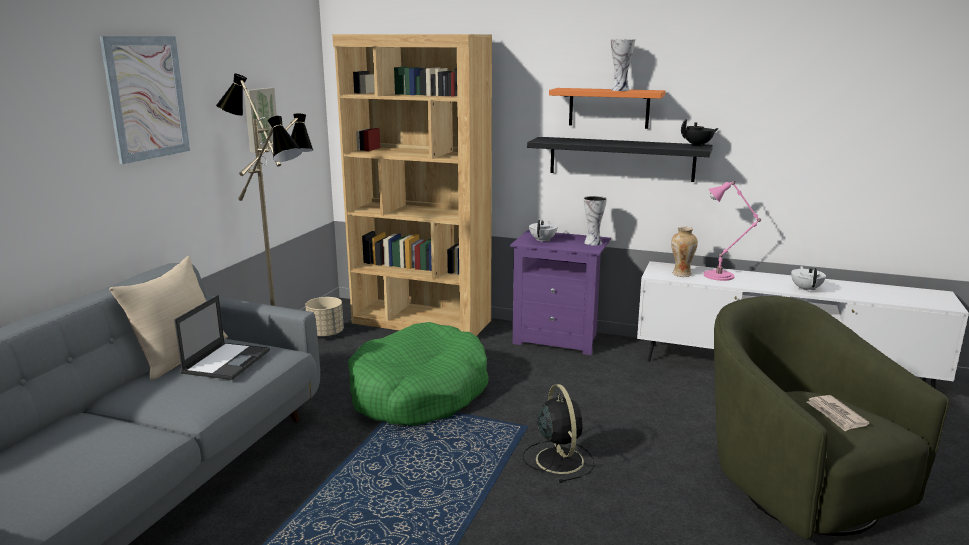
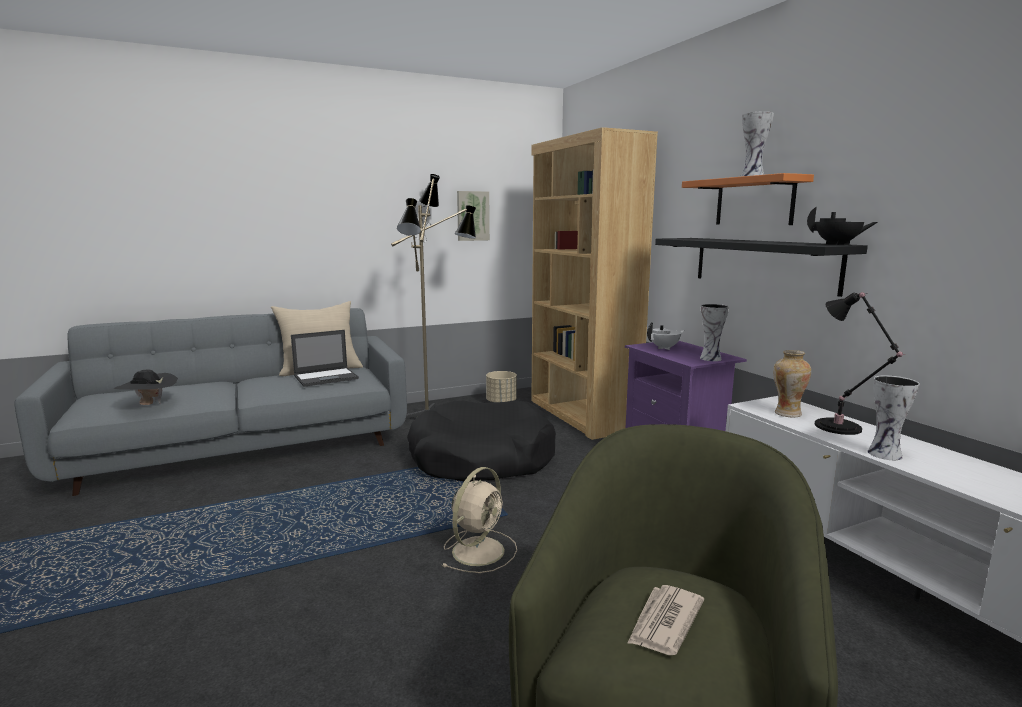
camera: 45 degrees right, 5 degrees down
picture [99,36,190,164] -> none
green dog bed [348,322,489,426] -> black dog bed [407,400,556,482]
black fan [523,384,594,483] -> beige fan [442,467,517,573]
pink table lamp [704,181,761,281] -> black table lamp [815,292,906,435]
white teapot [791,266,826,292] -> none
none -> black hat [113,370,178,405]
none -> vase [867,375,920,460]

